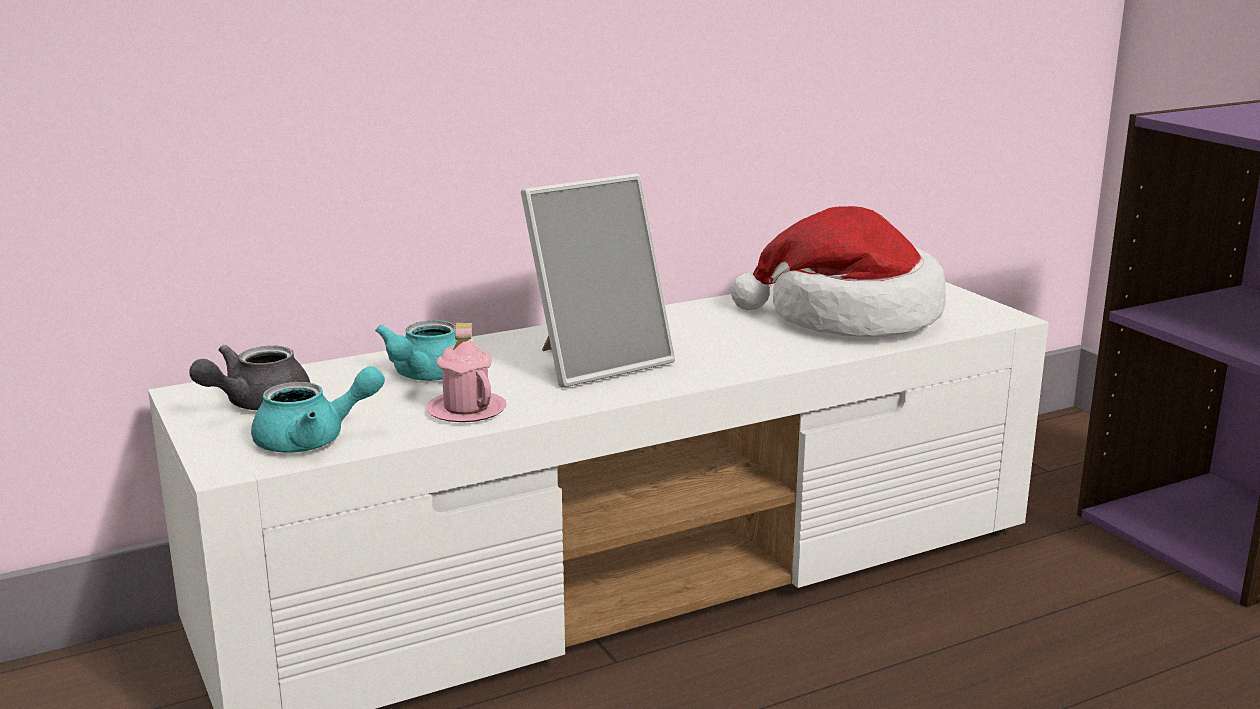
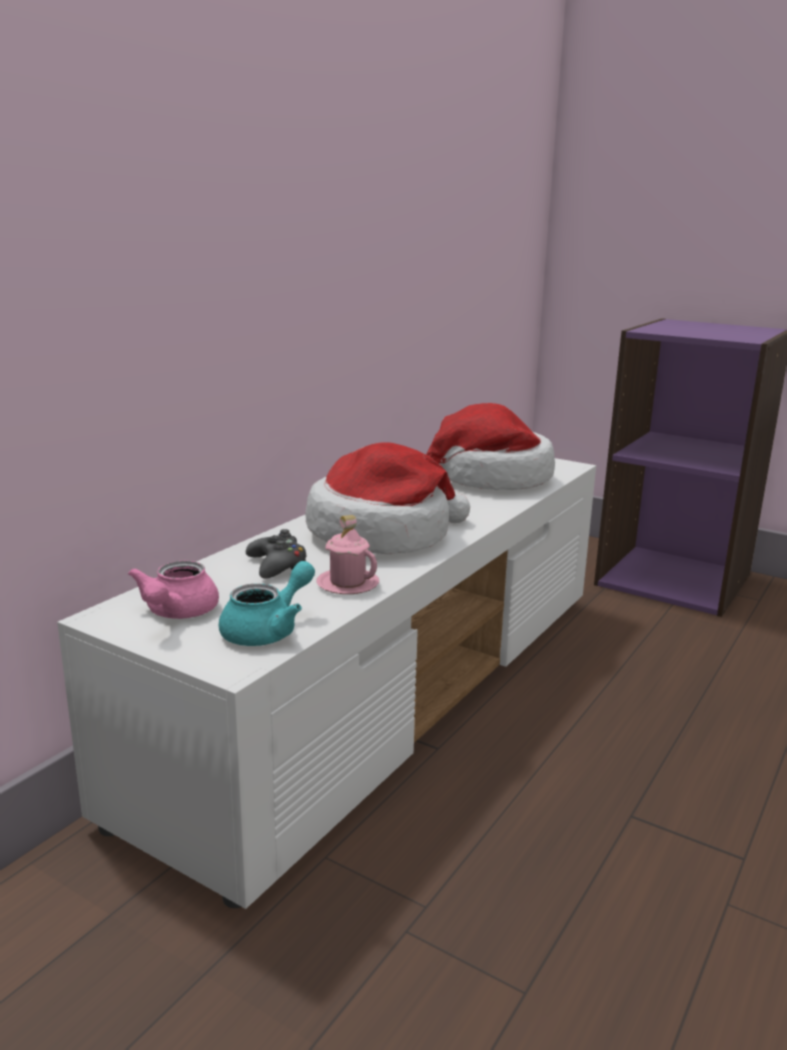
camera: 30 degrees left, 0 degrees up
grey teapot [189,345,310,410] -> pink teapot [128,561,219,619]
turquoise teapot [375,320,457,381] -> black game controller [246,529,306,579]
picture frame [521,173,675,388] -> hat [305,442,470,554]

